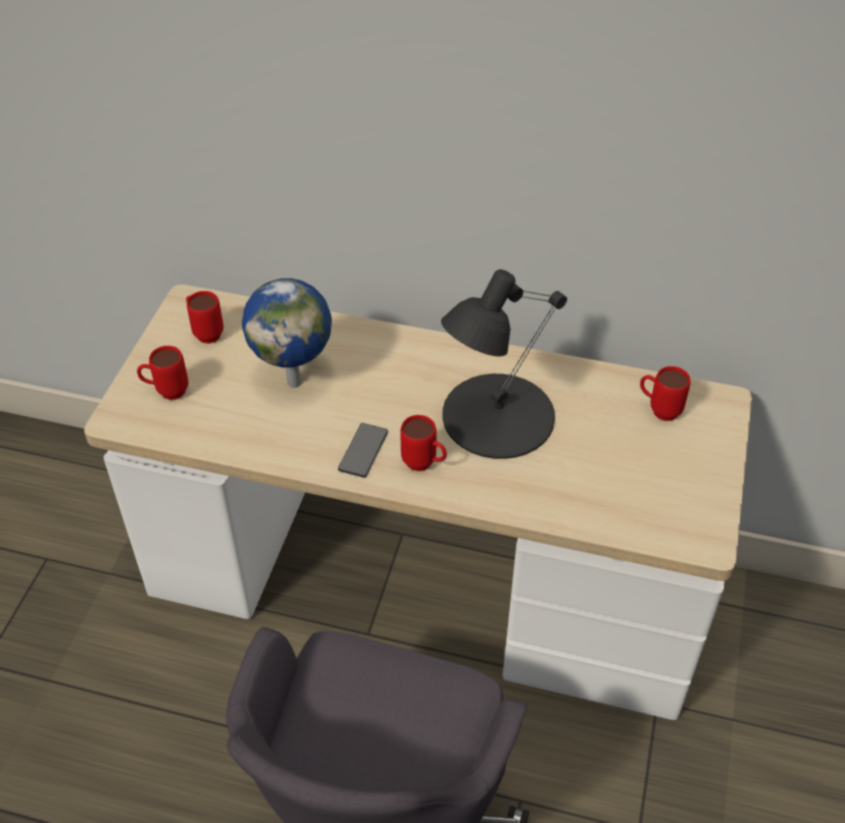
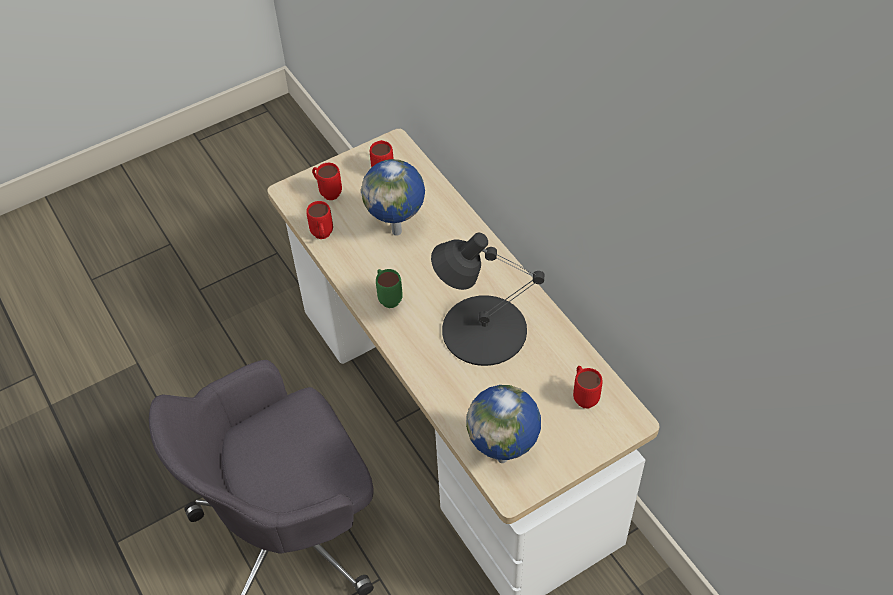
camera: 45 degrees right, 5 degrees up
phone [338,423,388,478] -> green mug [376,269,403,308]
red mug [401,415,447,471] -> red mug moved to [306,201,333,239]
none -> globe [466,385,541,463]

